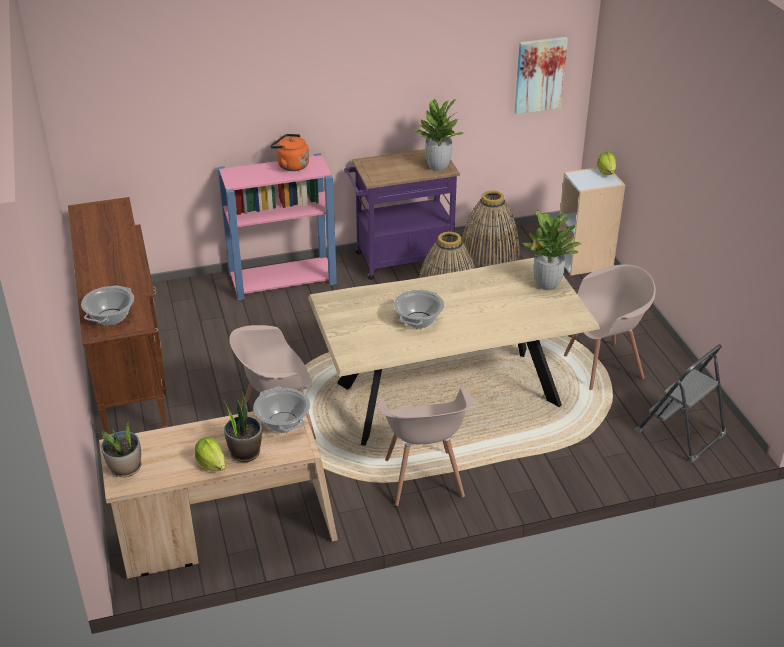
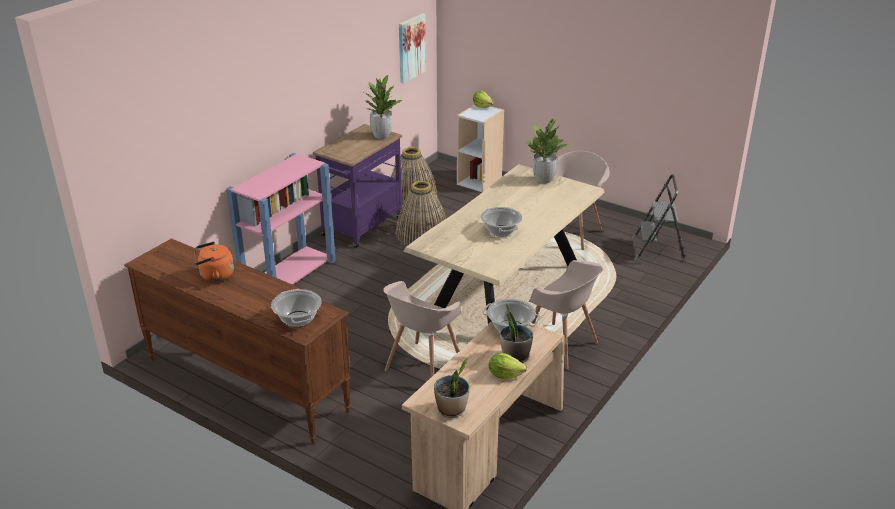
camera: 40 degrees left, 5 degrees down
orange kettle [270,134,309,171] -> orange kettle moved to [194,242,234,282]

